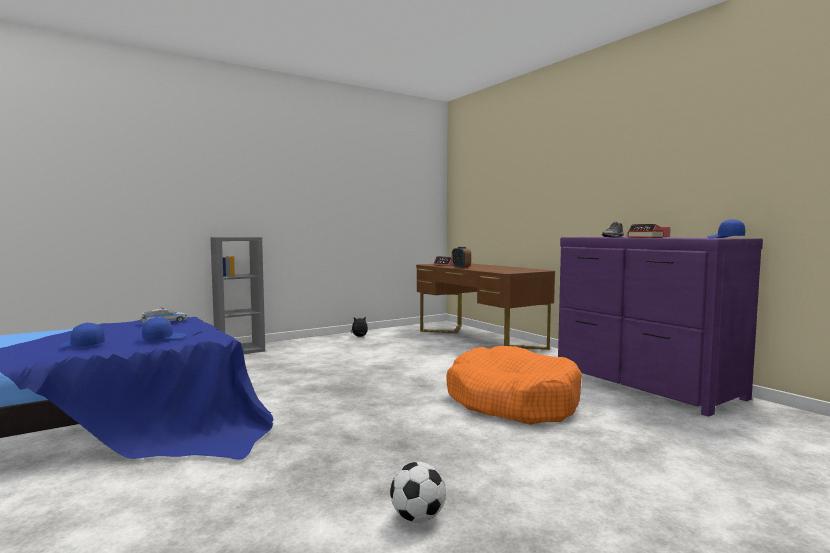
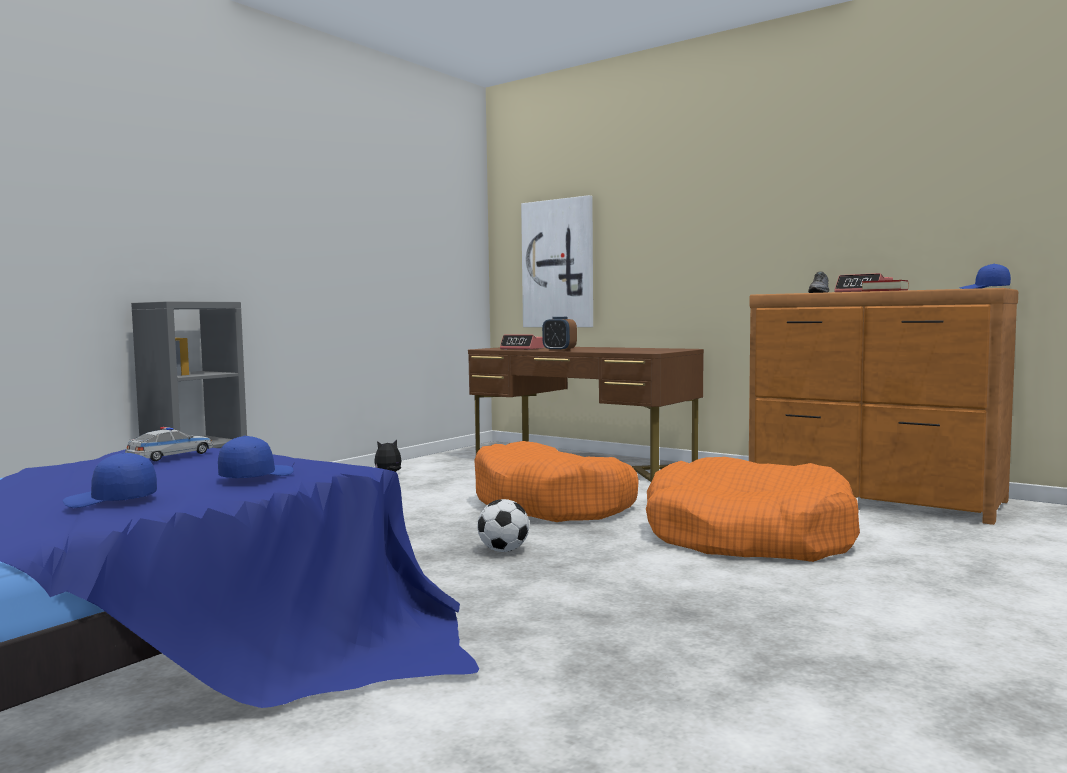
camera: 20 degrees left, 0 degrees up
football [390,462,446,523] -> football moved to [477,499,529,552]
purple dresser [558,237,763,417] -> brown dresser [749,288,1018,525]
none -> orange dog bed [474,441,639,522]
none -> picture [521,195,593,327]

